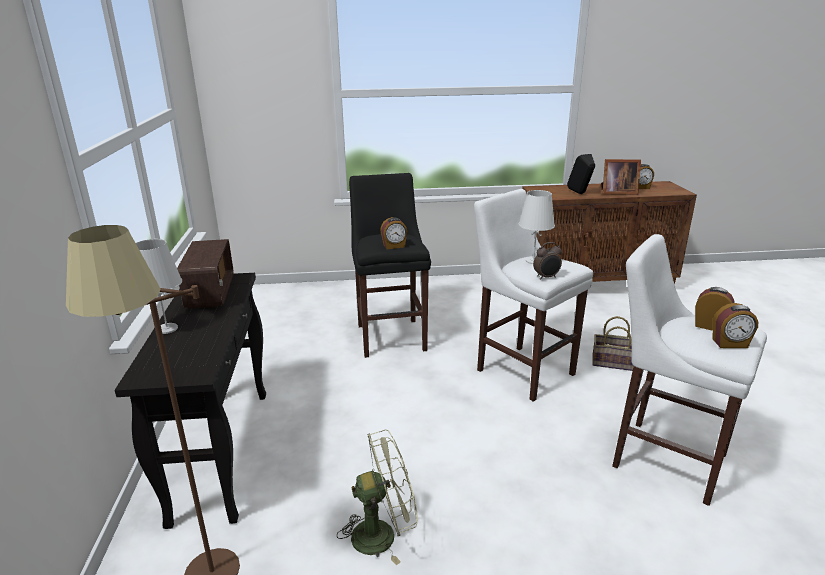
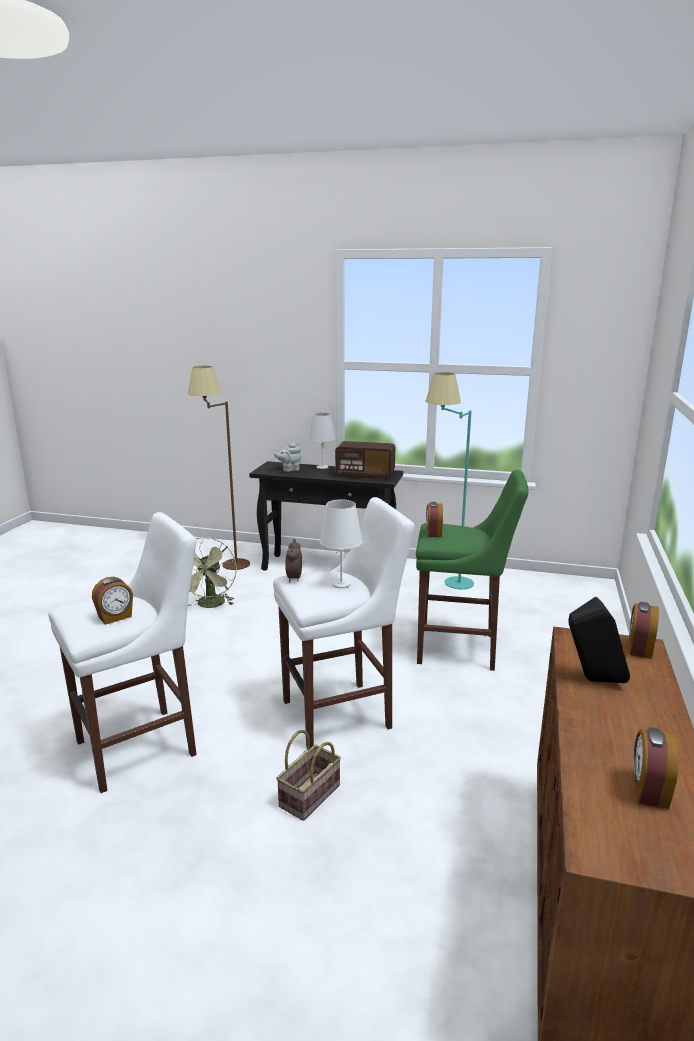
camera: 110 degrees right, 5 degrees down
black stool [349,173,431,358] -> green stool [416,470,528,671]
picture frame [601,159,641,195] -> none
alarm clock [712,303,758,348] -> alarm clock moved to [629,602,659,659]
none -> grey teapot [274,443,302,472]
none -> turquoise floor lamp [425,372,474,590]

